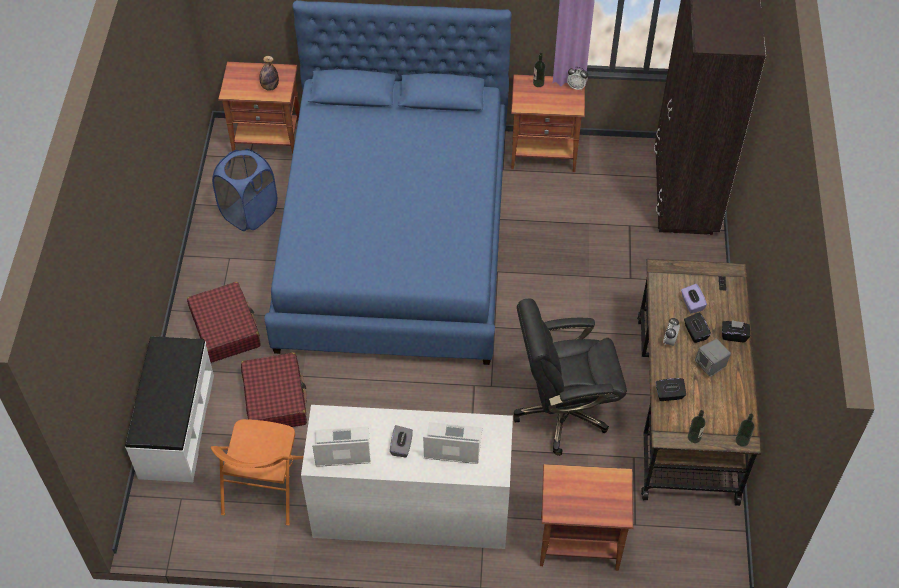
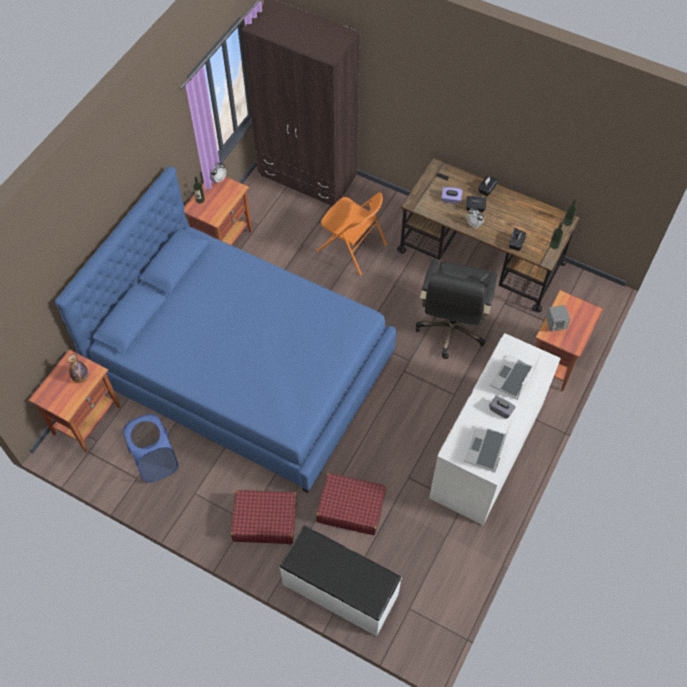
camera: 65 degrees left, 5 degrees up
orange chair [211,419,304,526] -> orange chair moved to [316,192,387,276]
grey speaker [695,339,731,377] -> grey speaker moved to [546,305,570,332]

